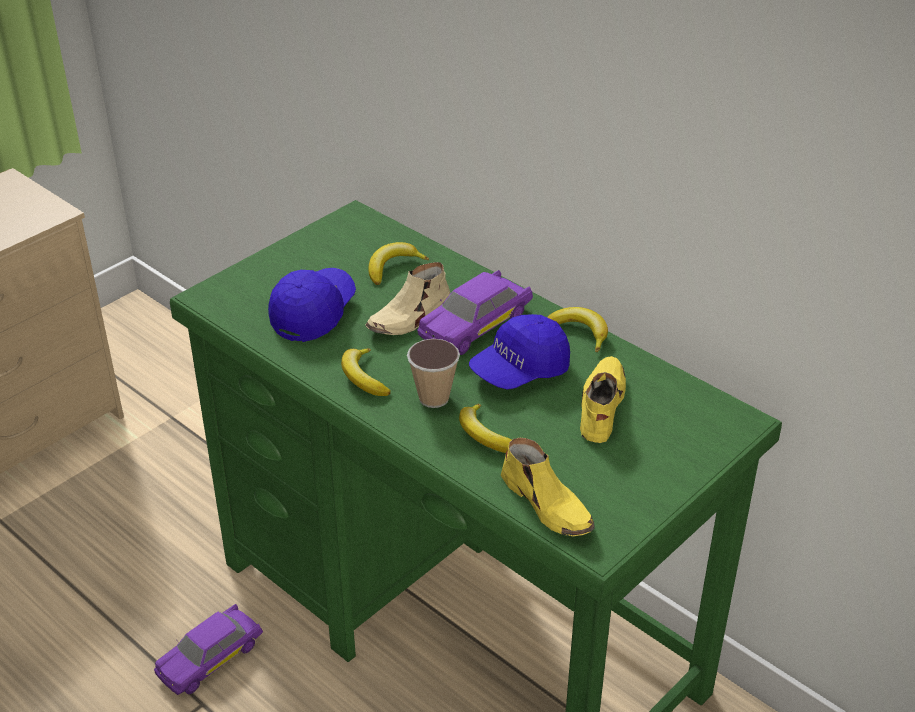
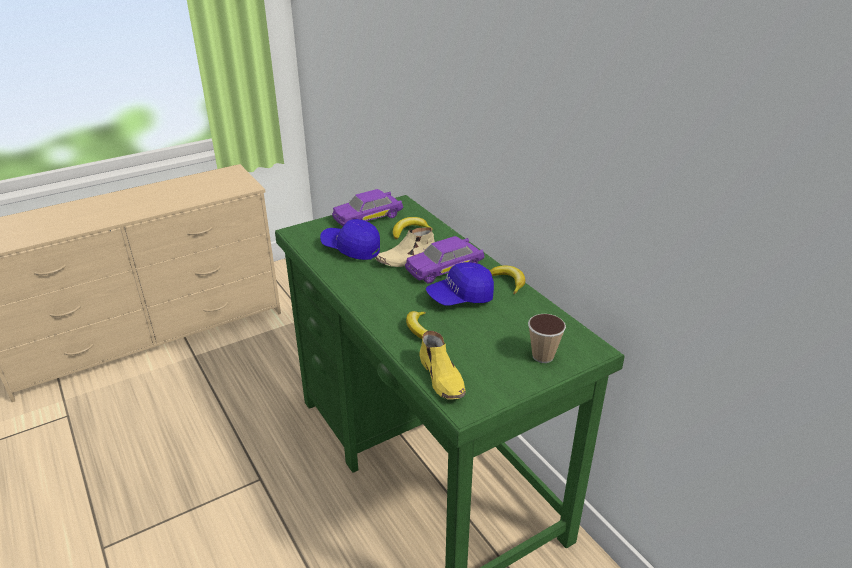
camera: 15 degrees right, 5 degrees down
purple toy car [154,604,263,695] -> purple toy car moved to [332,189,403,226]
blue cap [268,268,356,342] -> blue cap turned 105 degrees counterclockwise [320,219,380,260]
banana [341,348,391,396] -> none
cup [407,339,460,408] -> cup moved to [528,314,566,363]
yellow shoe [580,356,626,443] -> none

